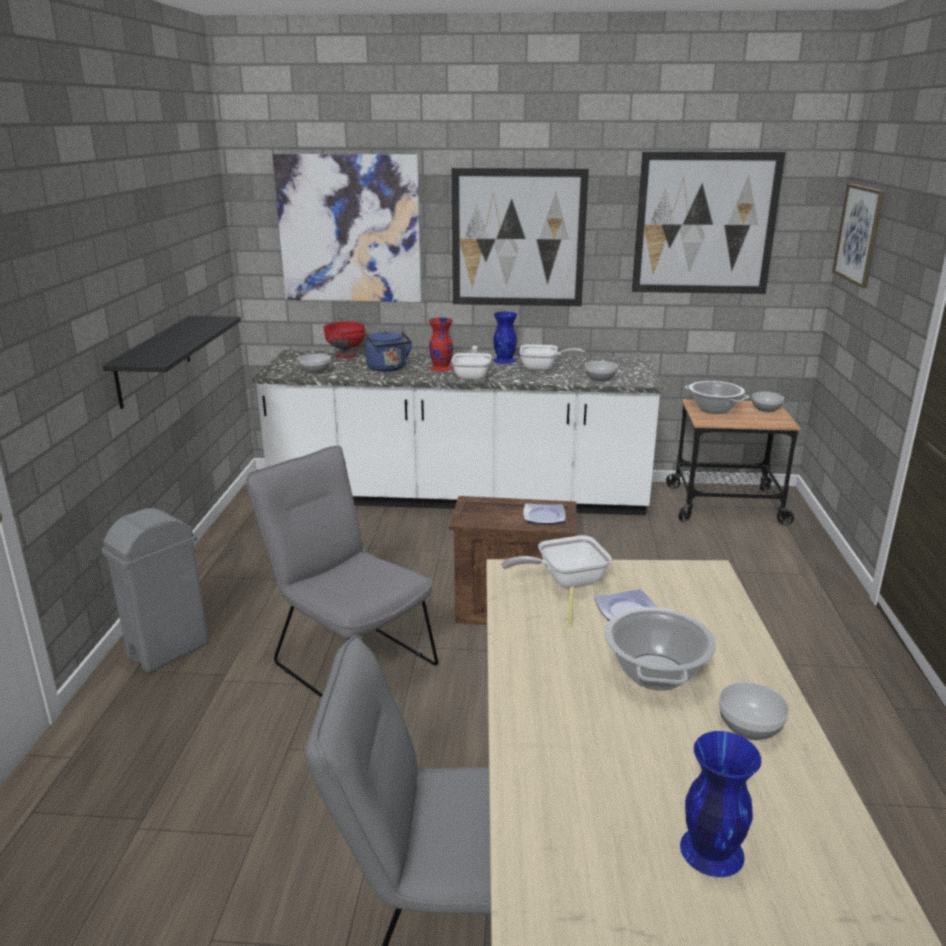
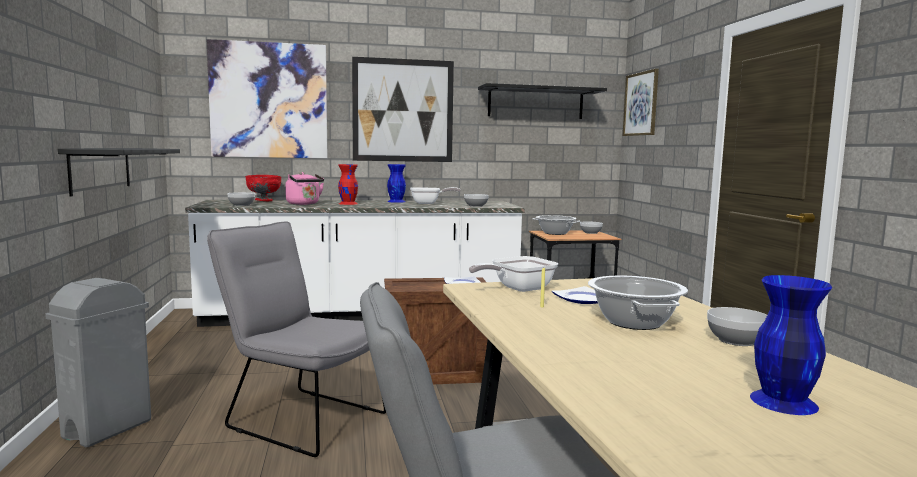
camera: 15 degrees left, 15 degrees down
blue kettle [366,330,412,372] -> pink kettle [285,172,324,205]
frying pan [451,346,492,380] -> none
picture [632,152,786,294] -> black shelf [478,83,607,119]

